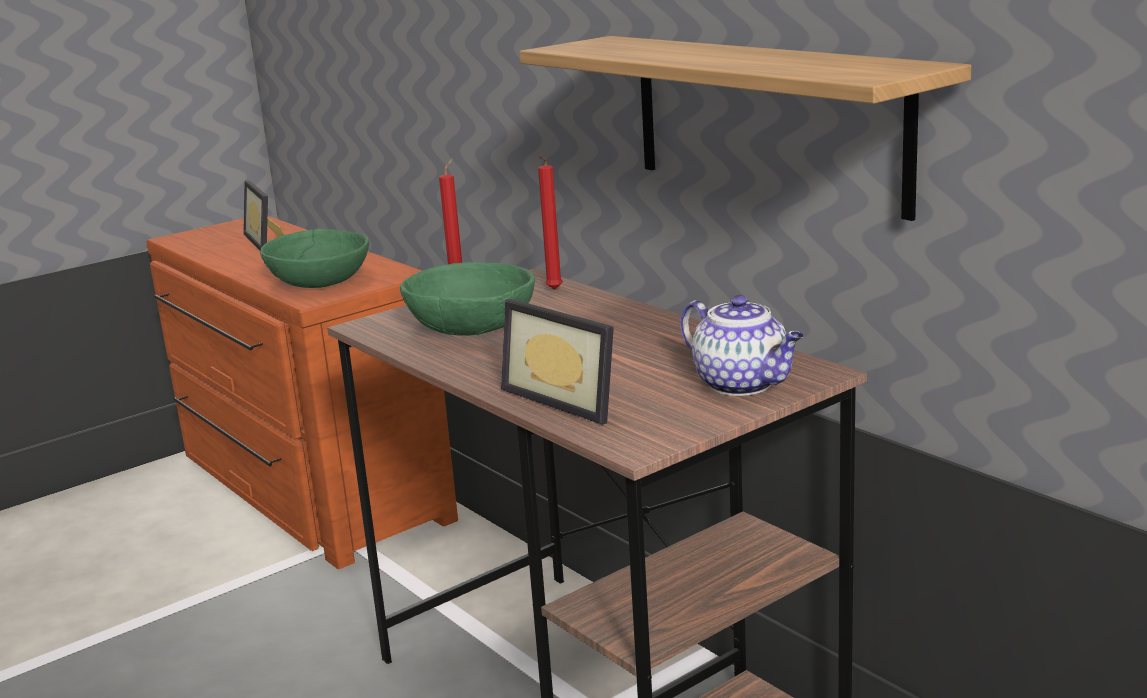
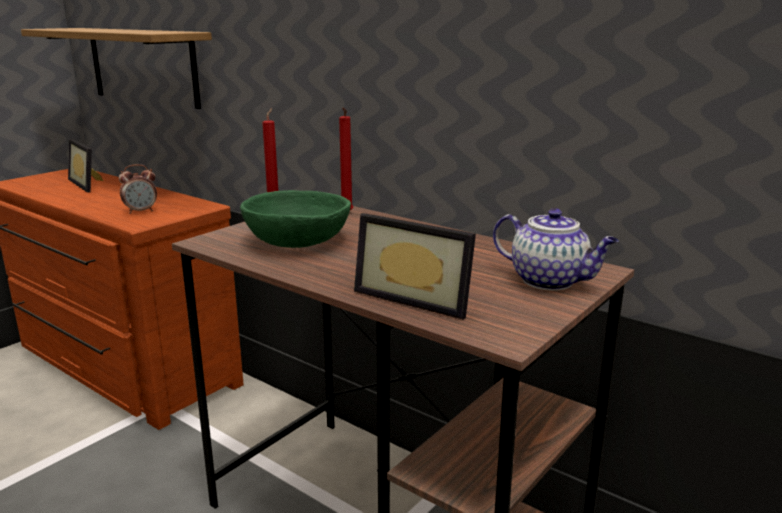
camera: 15 degrees left, 0 degrees up
green bowl [260,229,369,288] -> alarm clock [119,164,157,214]
shelf [520,36,972,221] -> shelf moved to [21,28,212,109]

